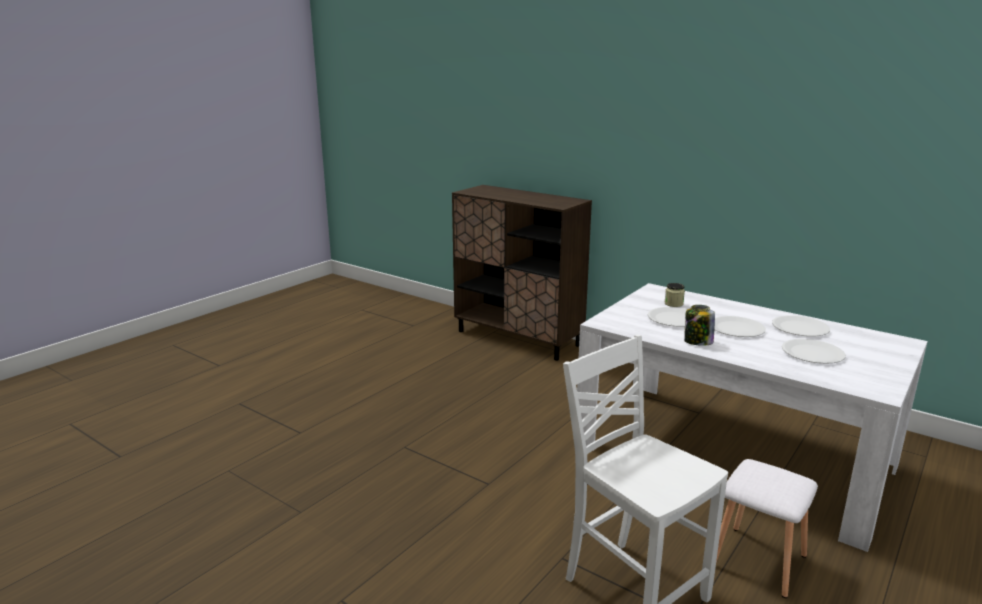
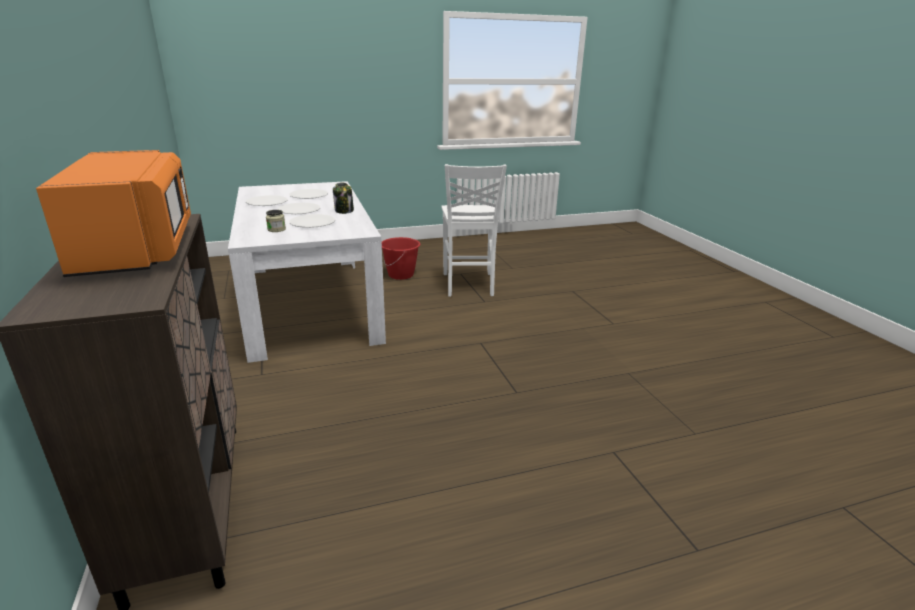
camera: 145 degrees left, 5 degrees up
white stool [716,459,818,598] -> red bucket [382,237,420,280]
none -> orange microwave [36,150,191,277]

